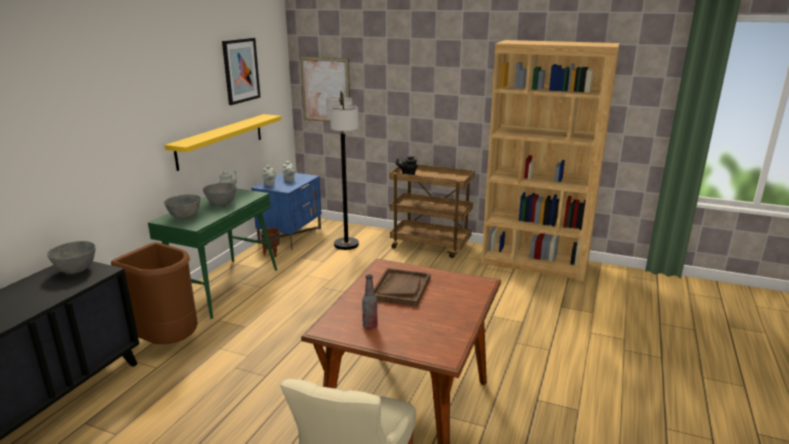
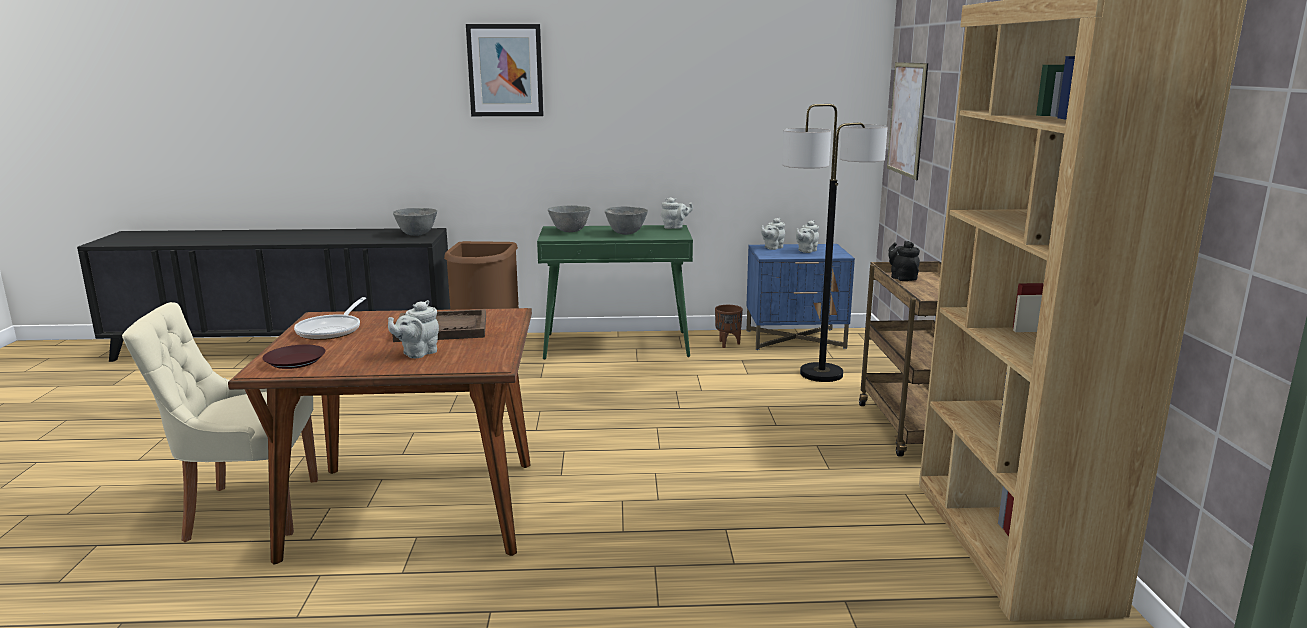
camera: 65 degrees right, 5 degrees down
yellow shelf [165,114,282,171] -> none
picture [222,38,260,105] -> picture moved to [466,24,544,116]
bottle [362,274,378,329] -> frying pan [294,297,366,340]
none -> brown plate [262,345,326,369]
none -> grey teapot [388,300,439,358]

